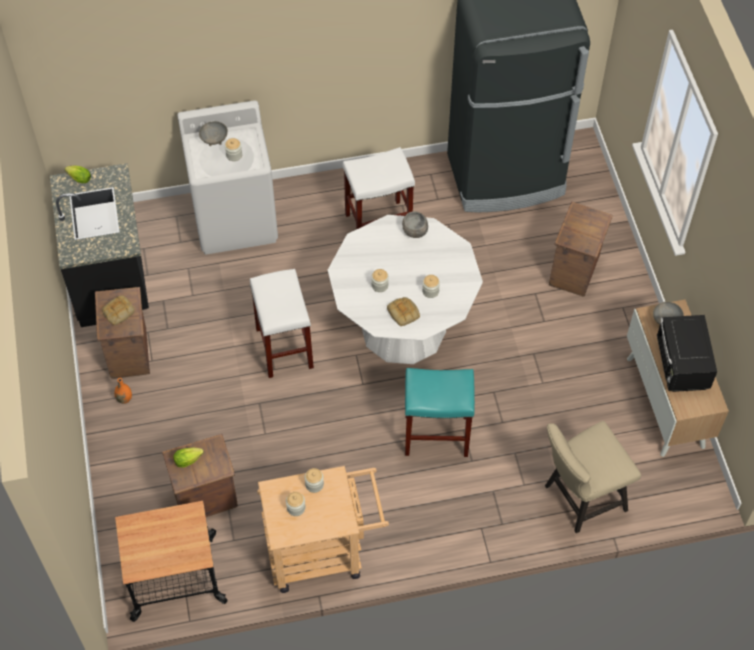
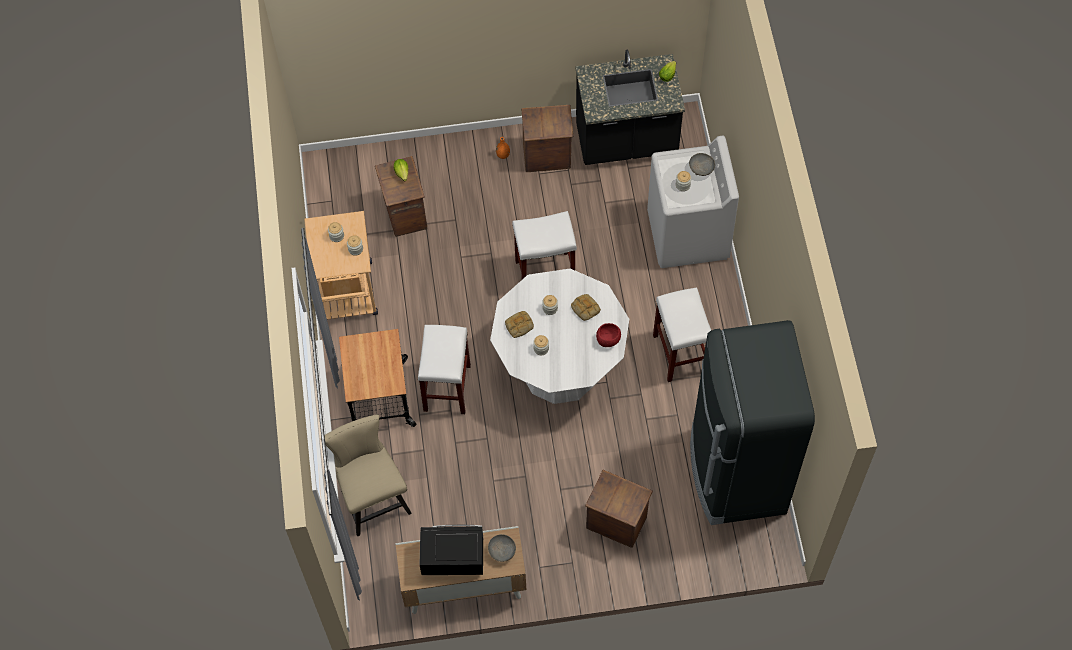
camera: 95 degrees right, 5 degrees up
bread [102,295,134,325] -> bread moved to [571,294,601,321]
cart [115,501,228,622] -> cart moved to [339,329,416,427]
grey bowl [402,211,428,238] -> red bowl [596,323,621,347]
turquoise stool [405,368,475,457] -> white stool [418,325,471,414]

